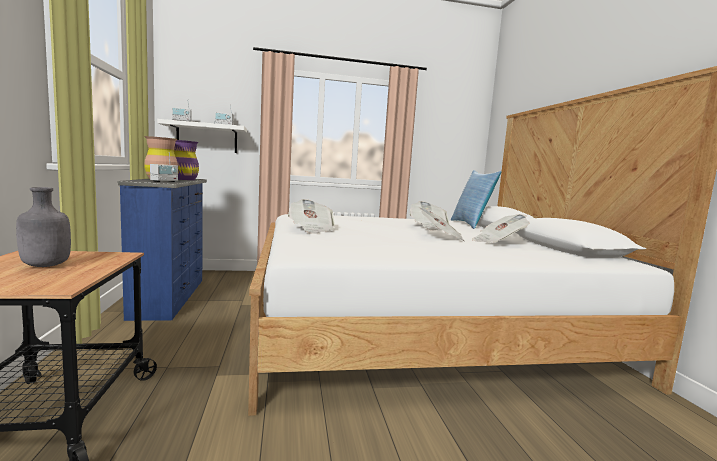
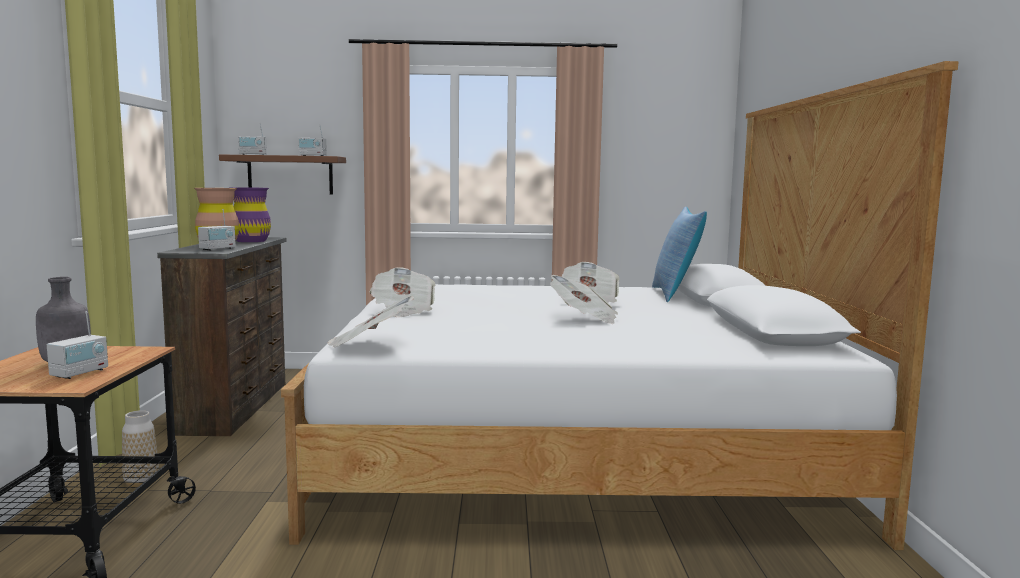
camera: 10 degrees right, 0 degrees up
blue dresser [118,179,207,321] -> brown dresser [157,237,287,436]
white shelf [157,119,247,153] -> brown shelf [219,154,346,195]
newspaper [472,214,530,243] -> newspaper moved to [327,296,414,347]
none -> radio [47,311,108,379]
none -> vase [122,410,159,487]

